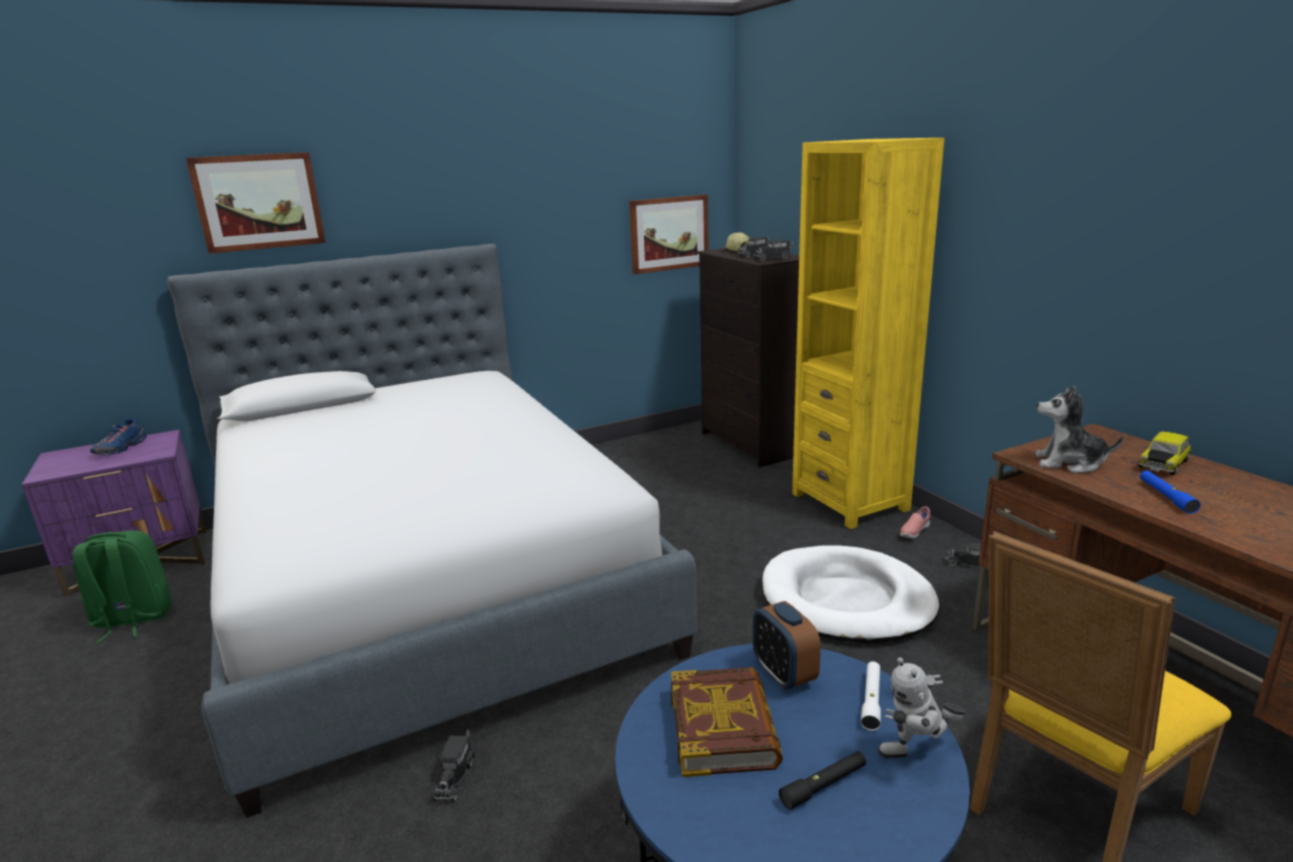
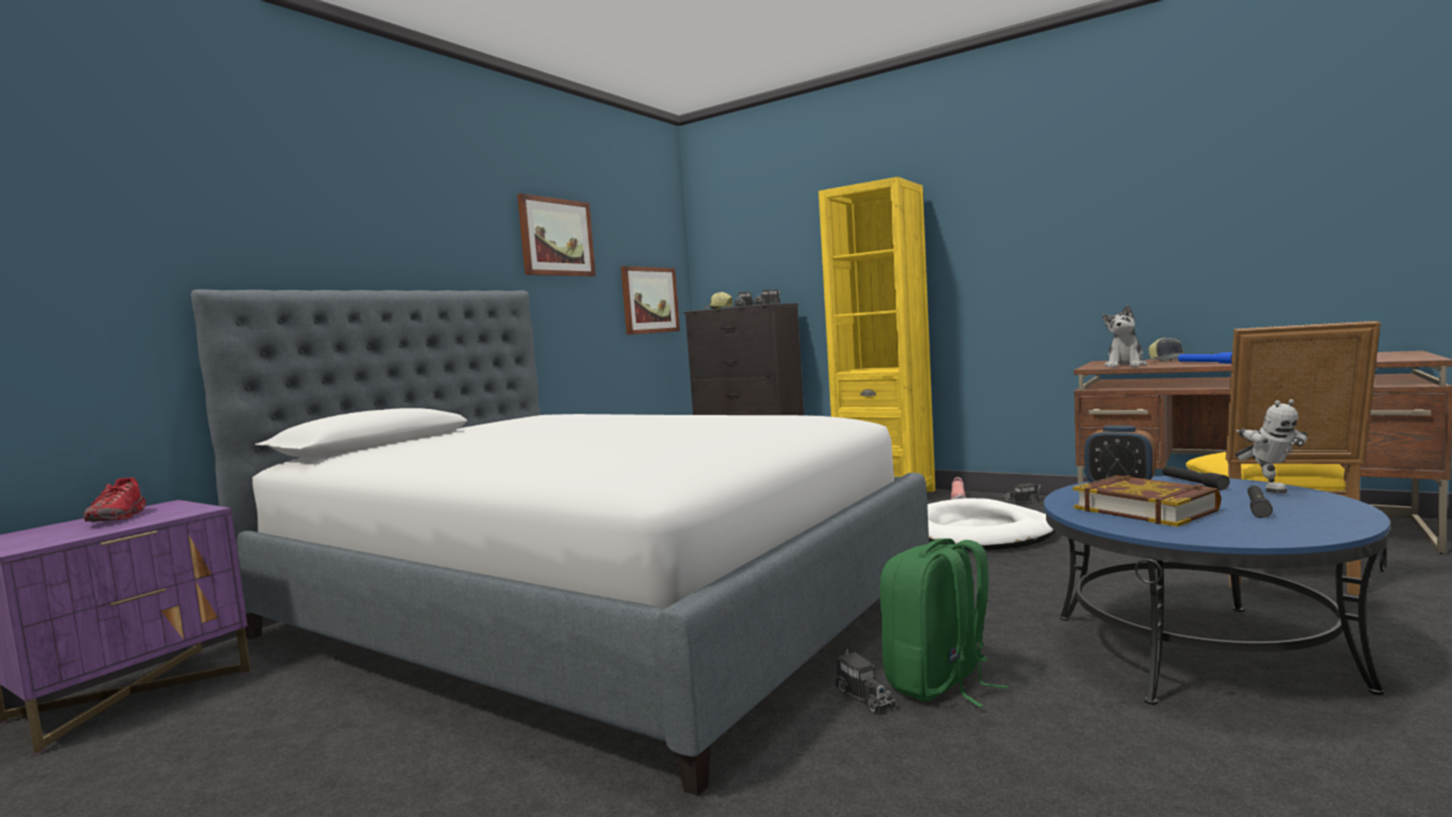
camera: 30 degrees left, 15 degrees down
green backpack [73,530,171,643] -> green backpack moved to [880,538,1008,708]
blue shoe [90,418,147,455] -> red shoe [83,478,146,522]
picture [186,152,326,254] -> picture moved to [517,193,596,277]
white flashlight [861,662,881,731] -> black flashlight [1162,466,1229,490]
toy robot [878,657,966,759] -> toy robot turned 45 degrees counterclockwise [1235,399,1308,493]
plush toy [1035,386,1124,473] -> plush toy turned 45 degrees counterclockwise [1102,305,1147,367]
toy car [1138,432,1191,475] -> cap [1148,337,1184,361]

